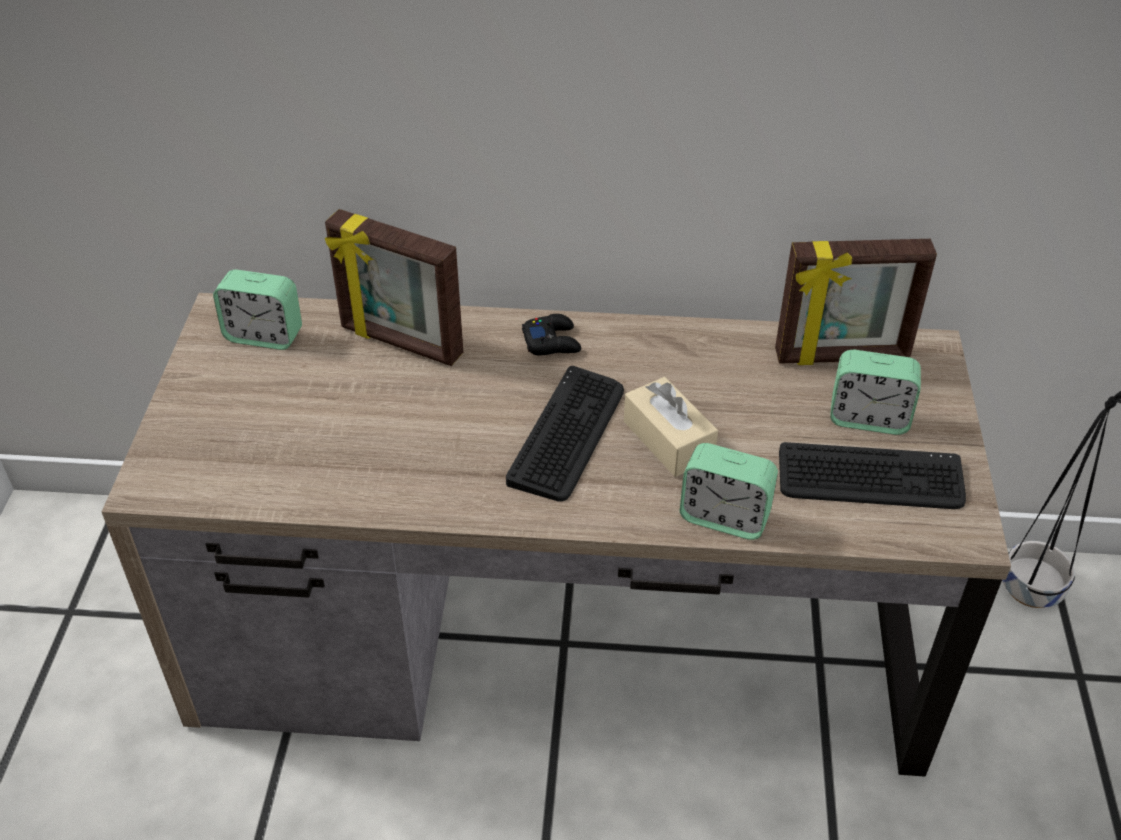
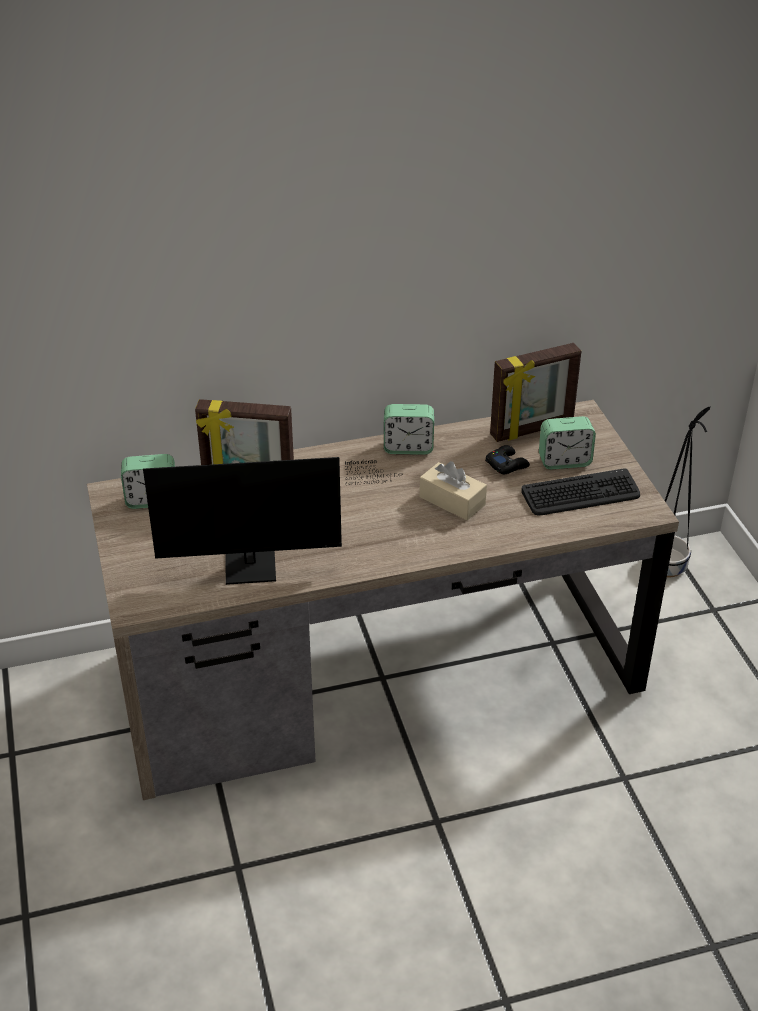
camera: 20 degrees left, 5 degrees down
keyboard [506,366,624,501] -> none
black game controller [522,314,581,355] -> black game controller moved to [485,445,530,474]
alarm clock [680,443,778,540] -> alarm clock moved to [384,404,434,455]
none -> monitor [143,457,403,585]

